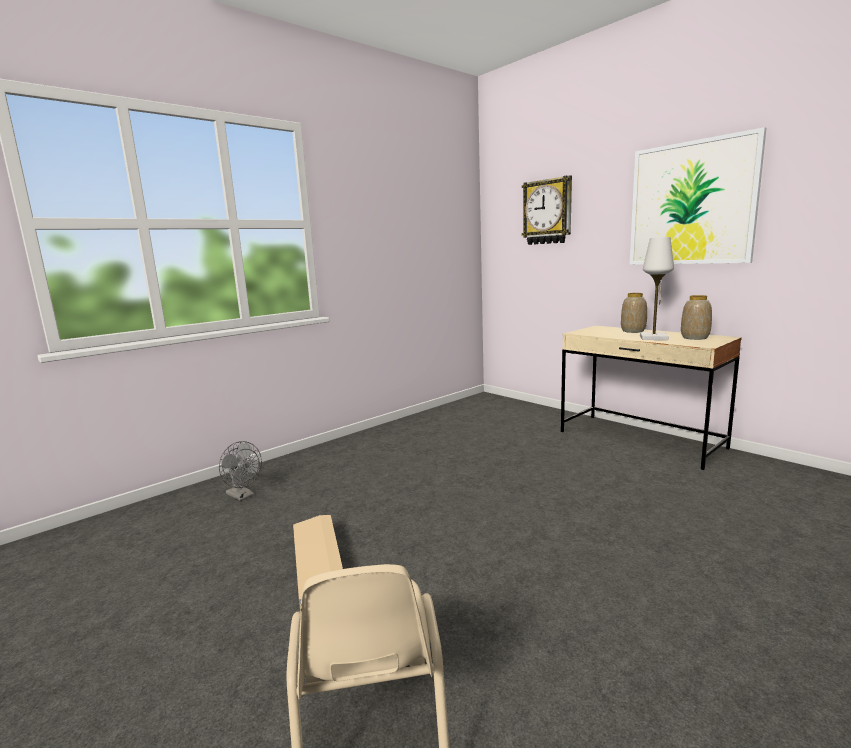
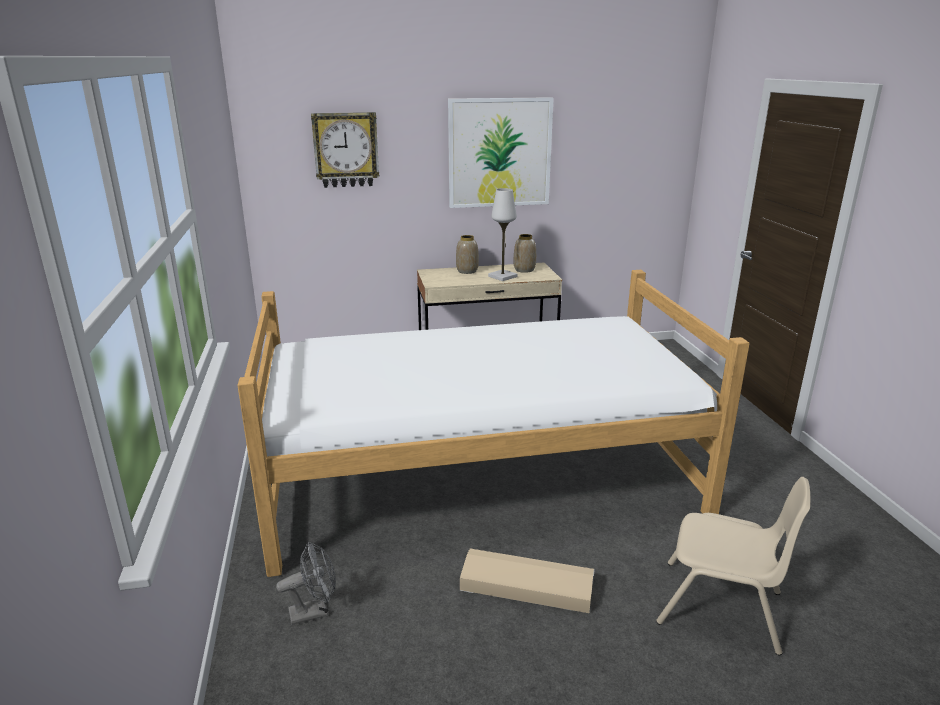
camera: 60 degrees left, 10 degrees up
none -> bed [237,270,750,577]

